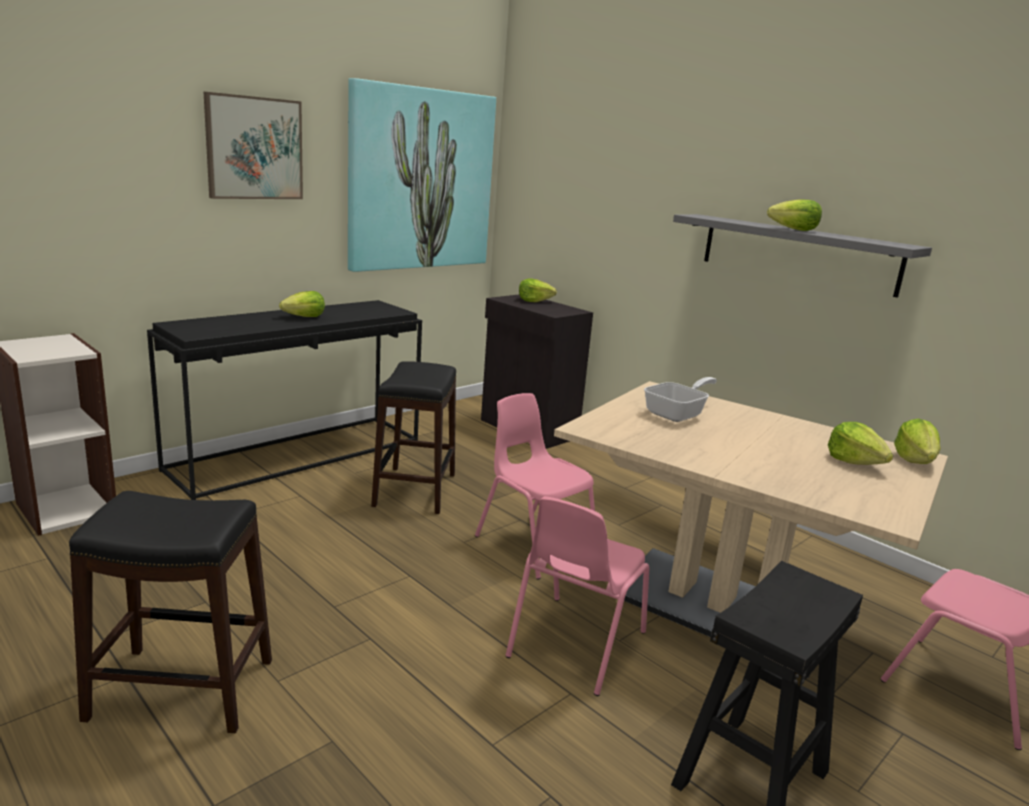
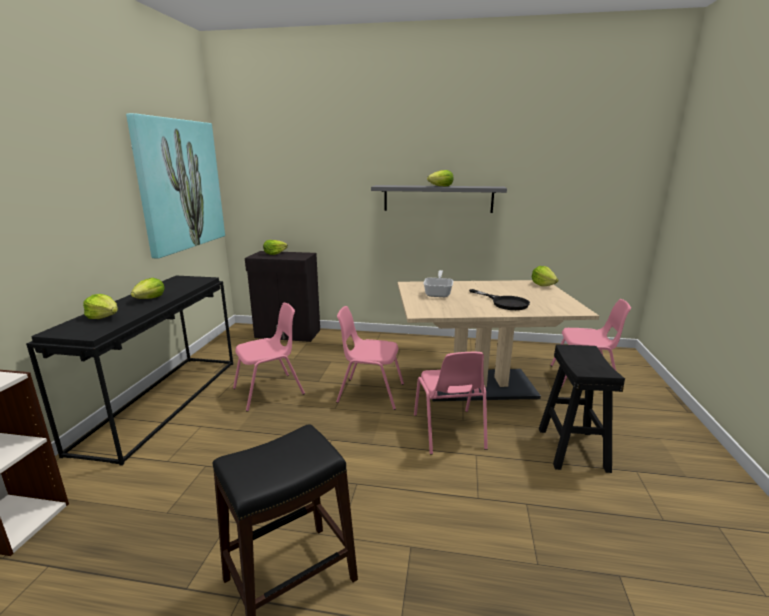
camera: 35 degrees left, 0 degrees up
picture [204,92,303,199] -> none
black stool [371,361,456,514] -> pink chair [233,303,305,412]
lettuce [828,422,893,465] -> lettuce moved to [83,294,118,319]
none -> black frying pan [469,289,530,310]

